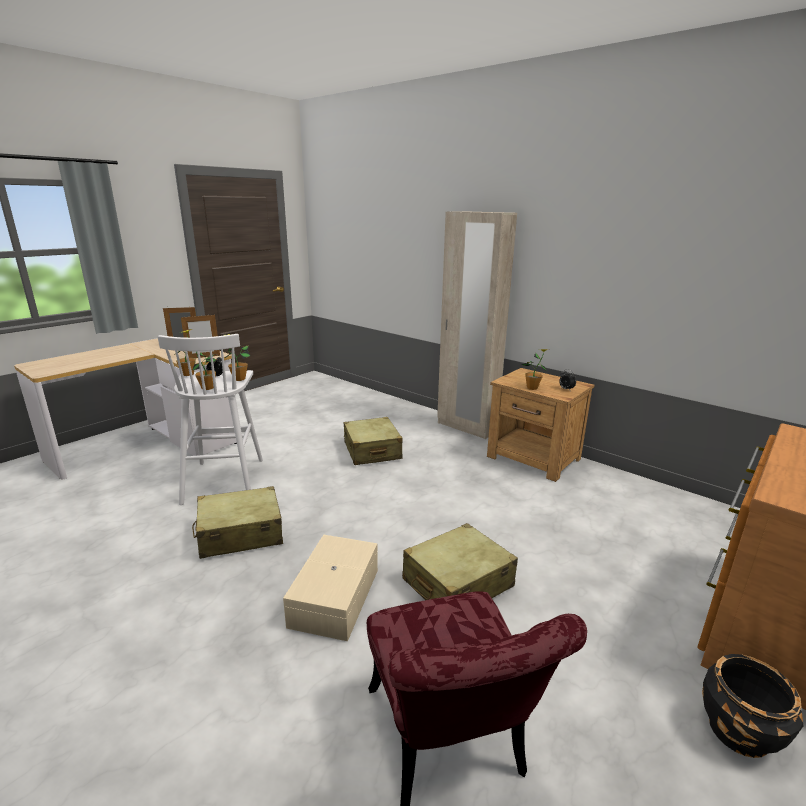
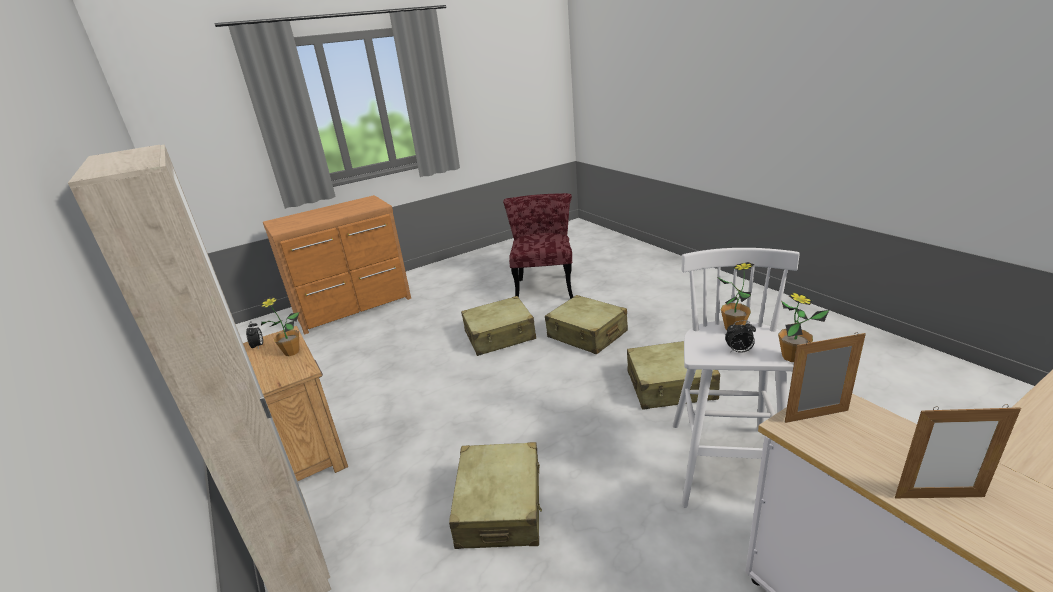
camera: 160 degrees left, 5 degrees up
potted plant [221,334,250,381] -> none
beige storage box [283,535,378,641] -> beige suitcase [545,295,628,355]
black planter [702,654,803,758] -> none

